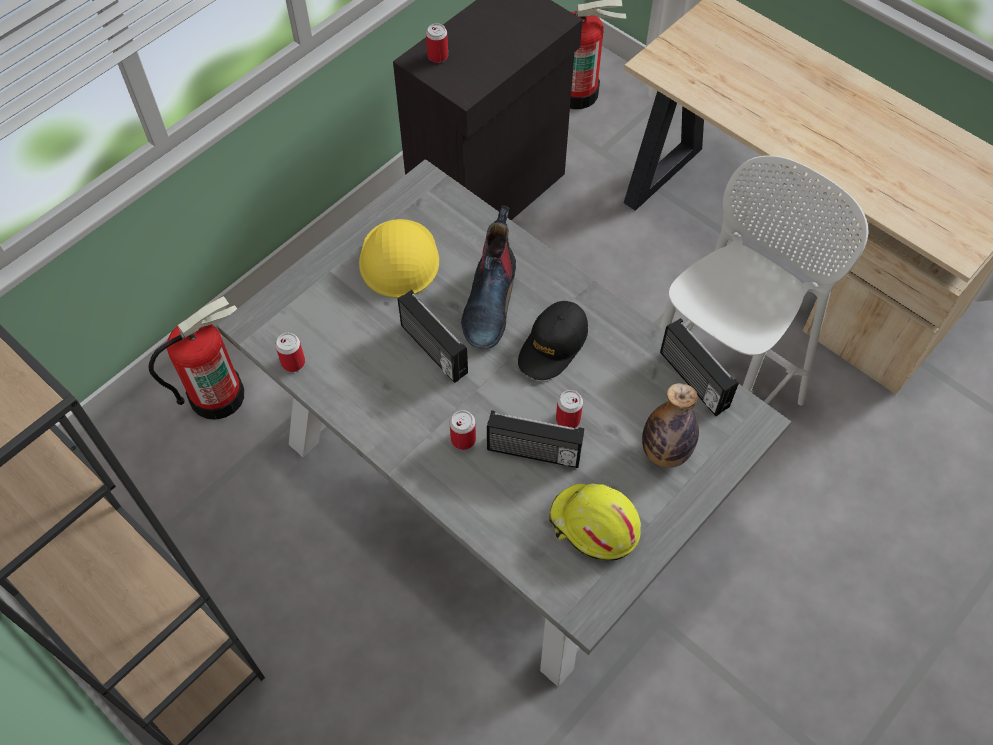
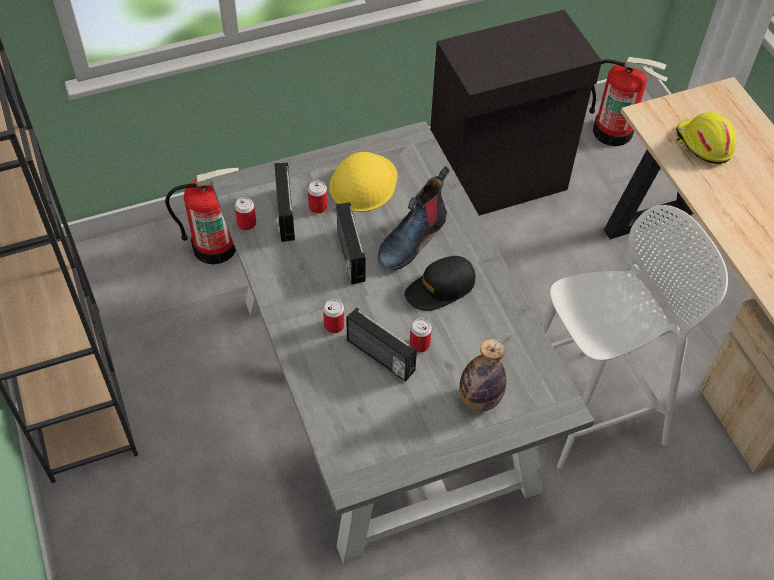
camera: 25 degrees right, 5 degrees down
can [426,23,448,63] -> can moved to [308,181,328,213]
yellow hard hat [549,483,641,561] -> yellow hard hat moved to [676,112,737,164]
radio [660,318,739,416] -> radio moved to [274,163,295,242]

